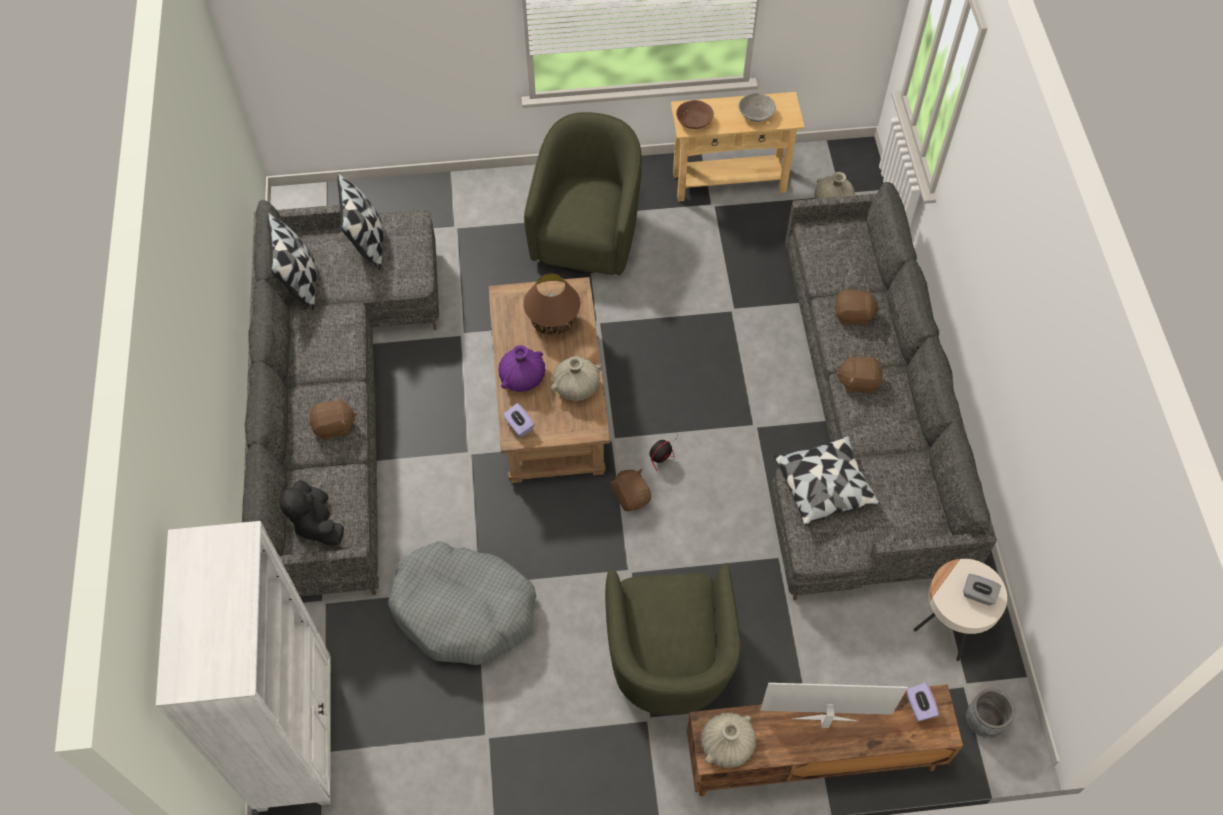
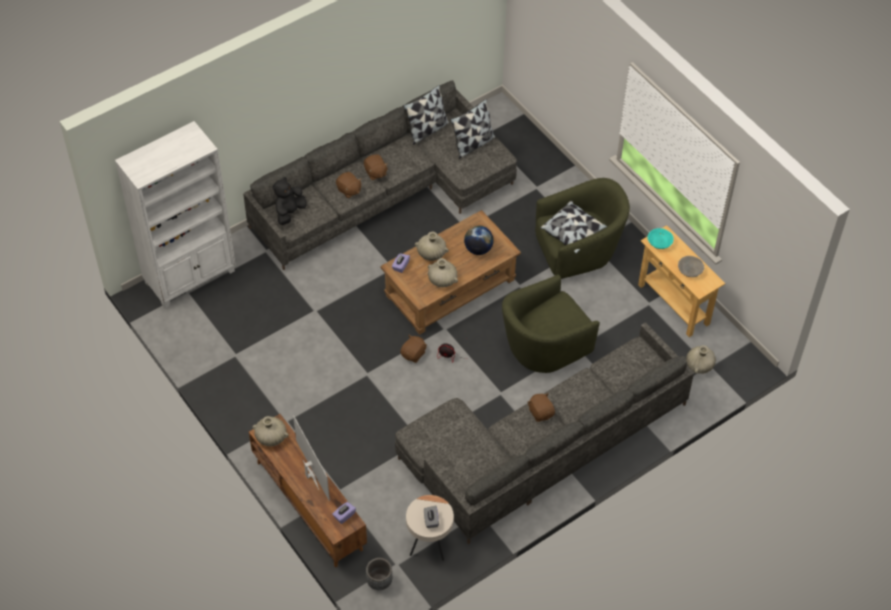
camera: 60 degrees right, 5 degrees down
grey dog bed [388,541,536,665] -> none
purple vase [498,345,545,392] -> beige vase [415,232,449,261]
brown table lamp [523,273,581,335] -> globe [464,226,494,255]
green armchair [605,563,741,715] -> green armchair moved to [502,275,600,373]
brown bowl [676,100,714,129] -> turquoise bowl [647,228,674,249]
pillow [774,436,880,526] -> pillow moved to [540,200,607,254]
brown plush toy [834,287,880,326] -> brown plush toy moved to [364,155,388,180]

